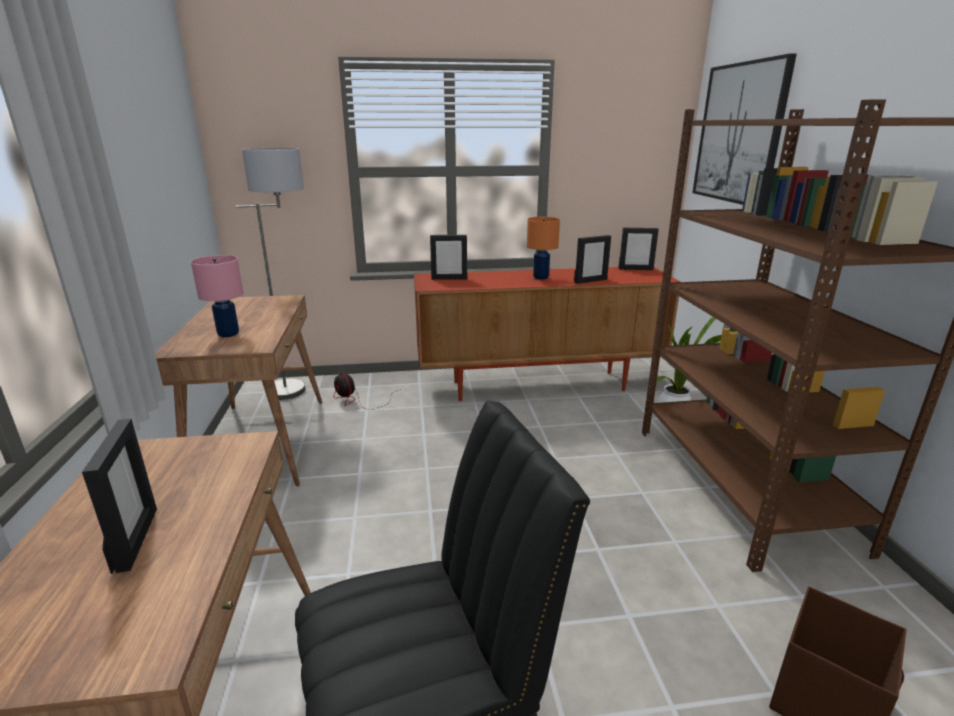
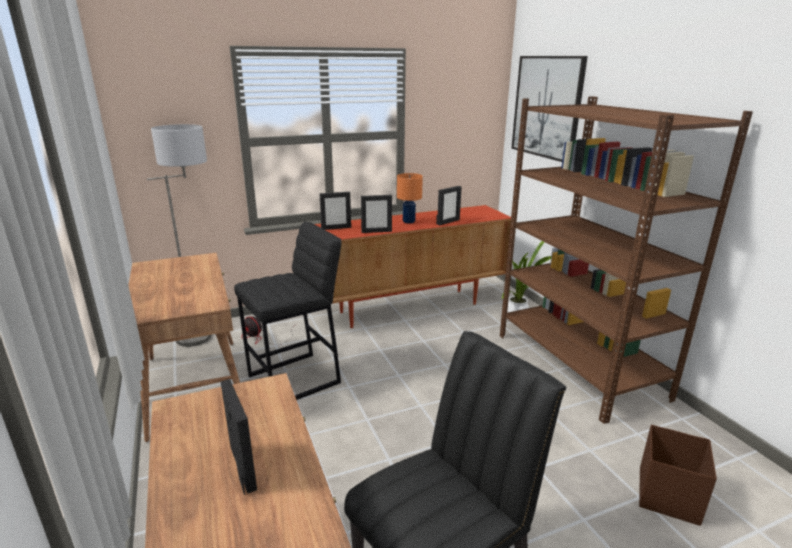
camera: 15 degrees left, 0 degrees up
pink table lamp [191,255,243,337] -> none
picture frame [619,228,659,270] -> picture frame moved to [361,195,392,233]
none -> black stool [234,222,342,400]

